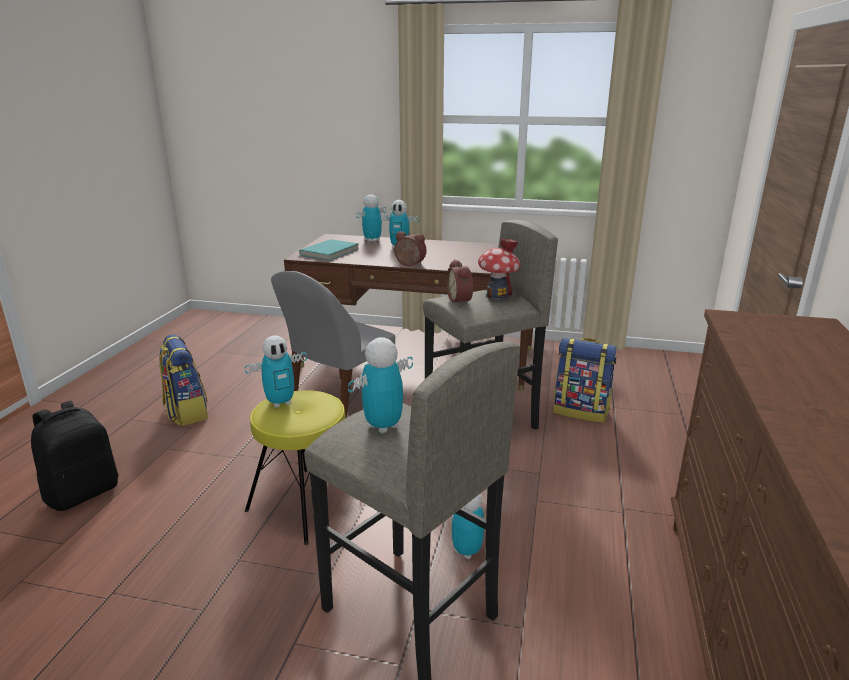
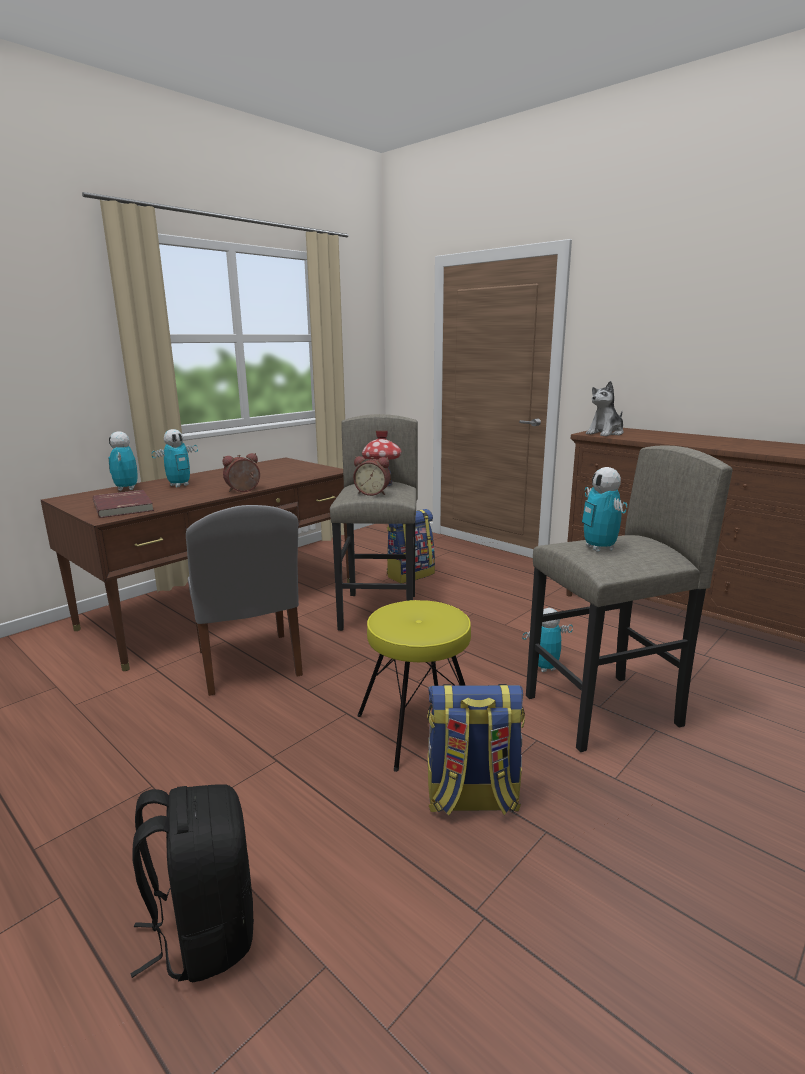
camera: 60 degrees left, 5 degrees down
backpack [159,334,208,426] -> backpack moved to [427,684,525,815]
toy robot [245,335,307,408] -> none
turquoise book [299,239,358,261] -> red book [93,490,154,518]
none -> plush toy [586,381,623,436]

